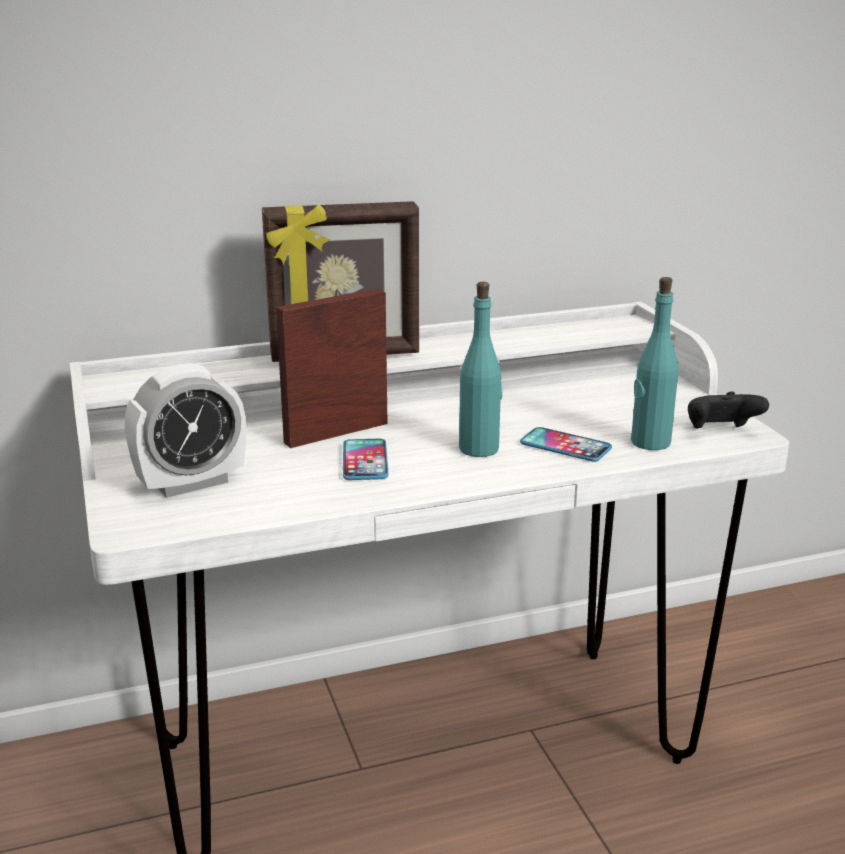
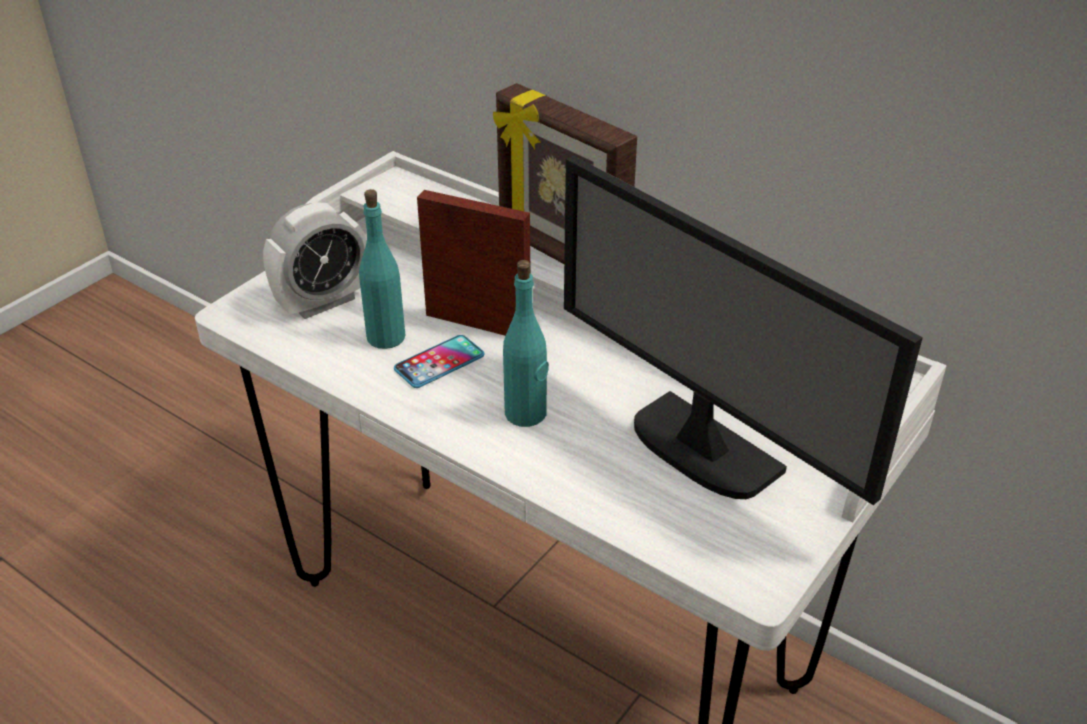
camera: 55 degrees right, 15 degrees up
alarm clock [125,363,246,498] -> alarm clock turned 60 degrees counterclockwise [263,202,367,319]
phone [520,427,612,462] -> none
turquoise bottle [631,277,678,450] -> turquoise bottle moved to [359,189,405,349]
black game controller [688,392,769,429] -> none
none -> monitor [564,156,923,505]

